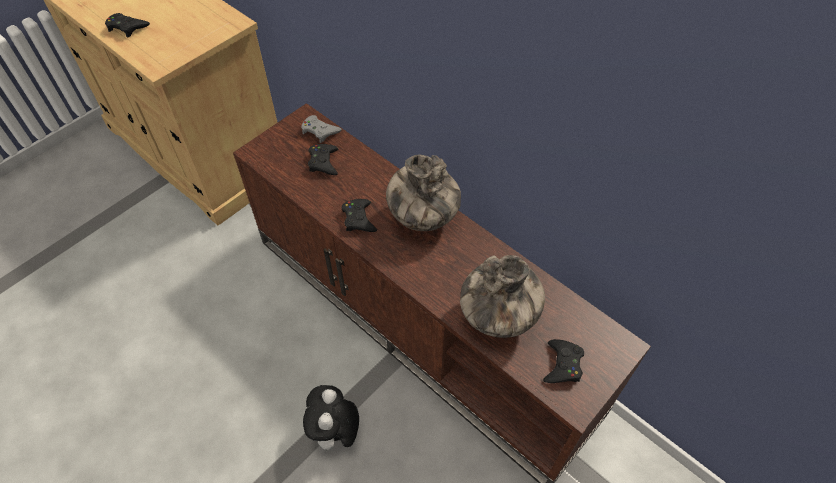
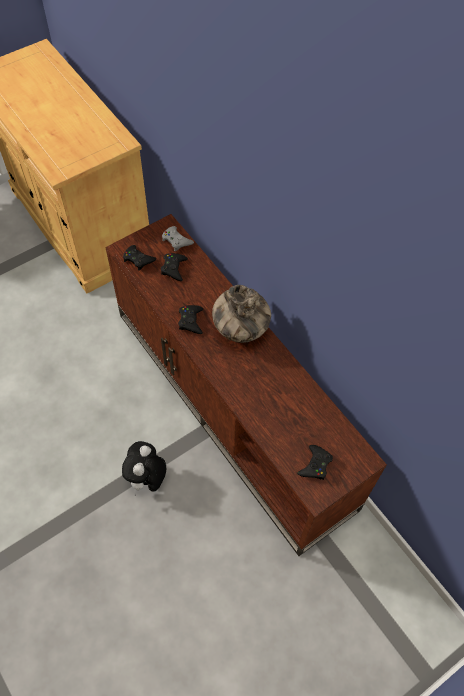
camera: 10 degrees right, 5 degrees up
black game controller [105,13,150,38] -> black game controller moved to [123,245,156,271]
vase [460,255,545,338] -> none

